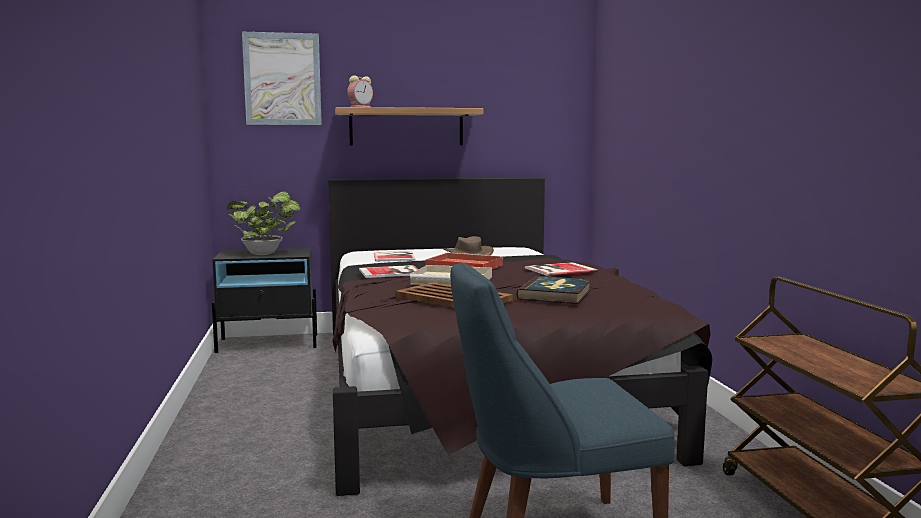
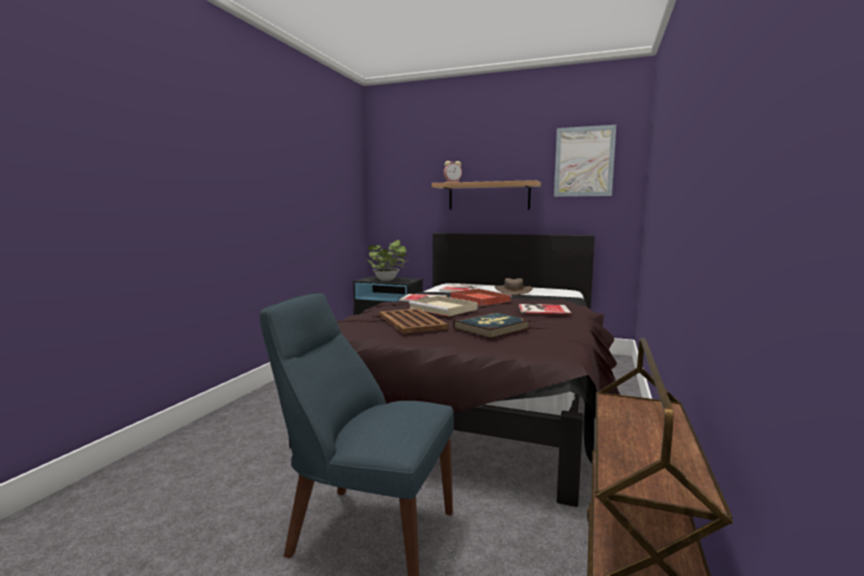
camera: 30 degrees right, 0 degrees up
picture [242,32,322,125] -> picture moved to [554,125,616,197]

